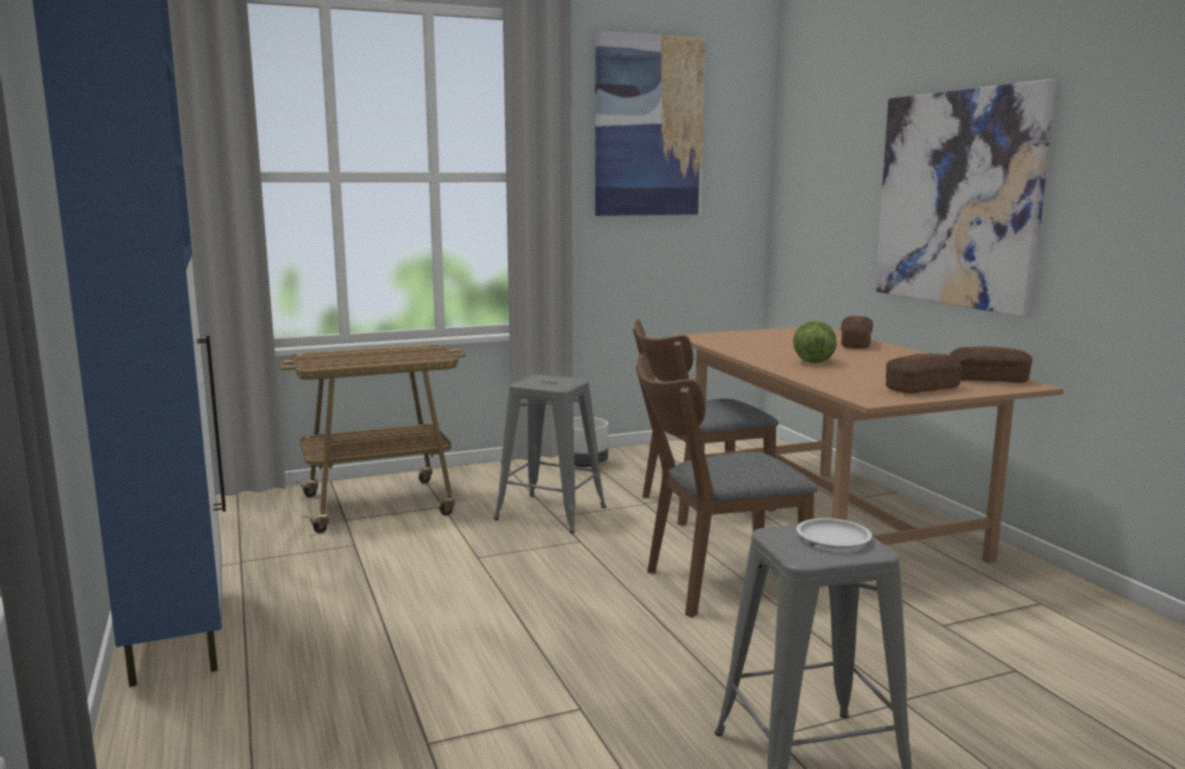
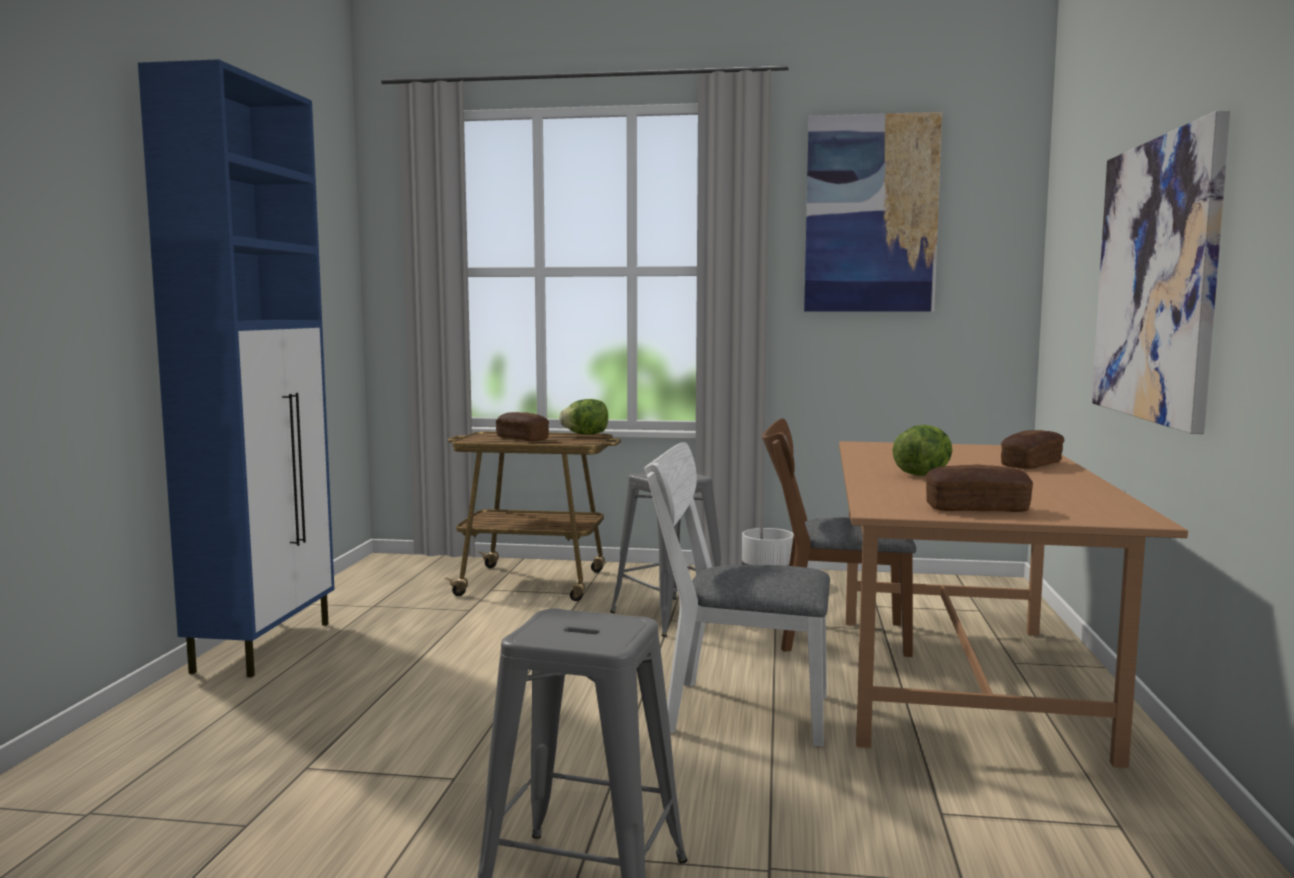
camera: 30 degrees right, 5 degrees down
brown chair [636,354,817,618] -> white chair [644,442,830,746]
white plate [796,518,872,549] -> none
bread [949,346,1032,383] -> bread moved to [496,412,549,441]
none -> lettuce [559,399,608,435]

